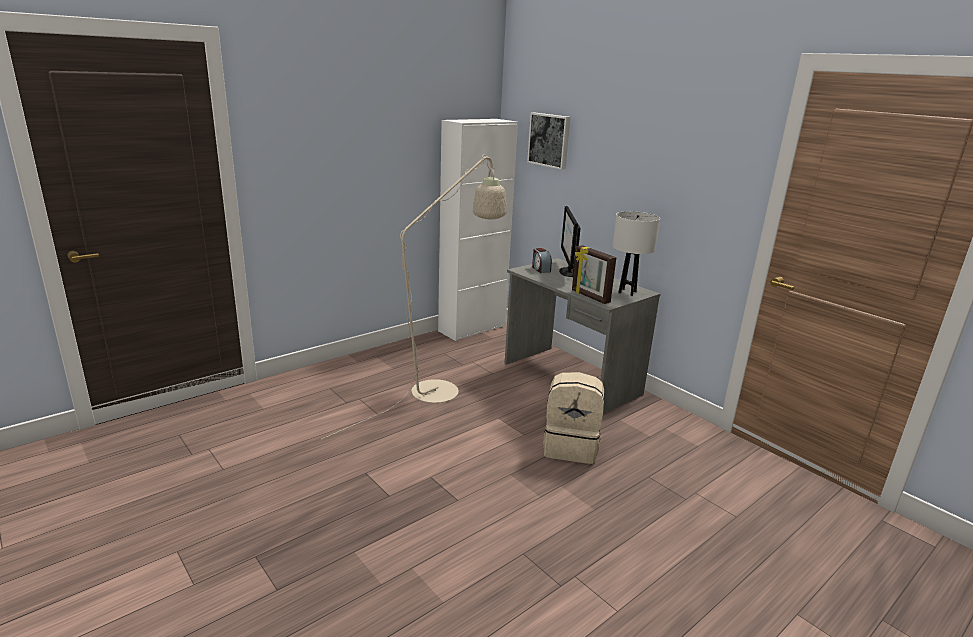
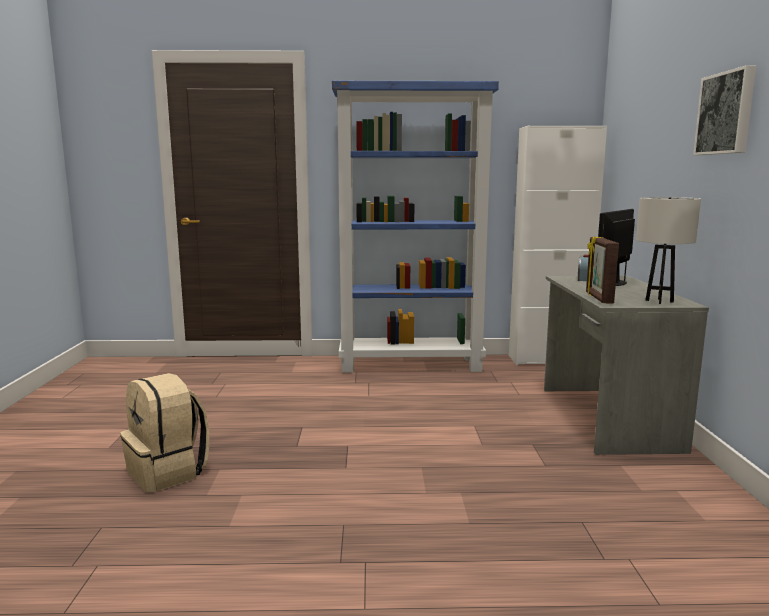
camera: 40 degrees right, 10 degrees down
beige floor lamp [322,154,507,439] -> none
picture [527,112,570,170] -> picture moved to [693,65,756,155]
beige backpack [543,372,604,464] -> beige backpack moved to [120,373,209,493]
none -> blue bookcase [332,81,499,373]

